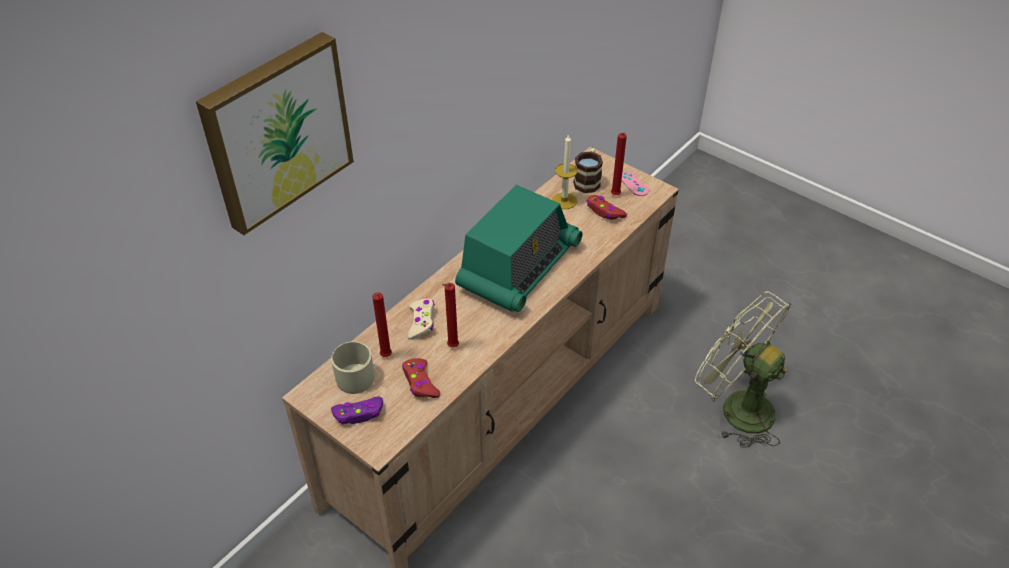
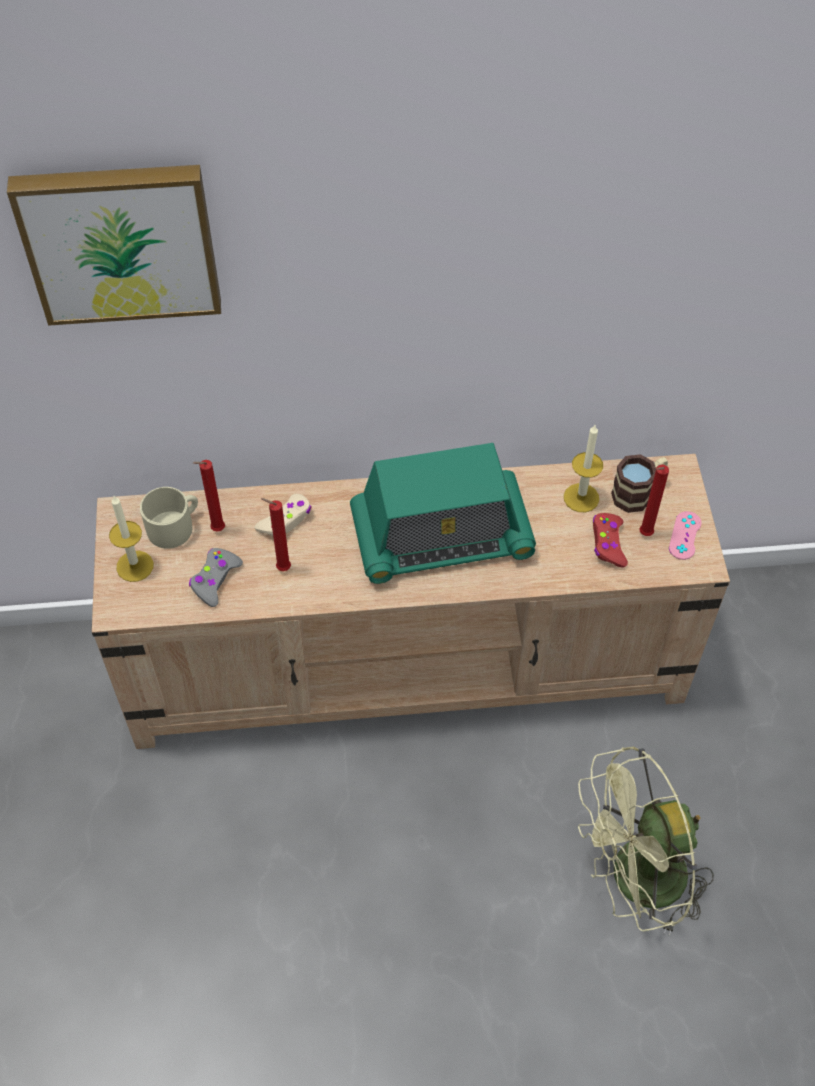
camera: 45 degrees right, 10 degrees up
purple game controller [331,397,383,424] -> candle [109,496,154,582]
red game controller [402,358,440,398] -> grey game controller [189,548,243,607]
green fan [695,291,791,448] -> green fan turned 105 degrees counterclockwise [578,747,714,936]

